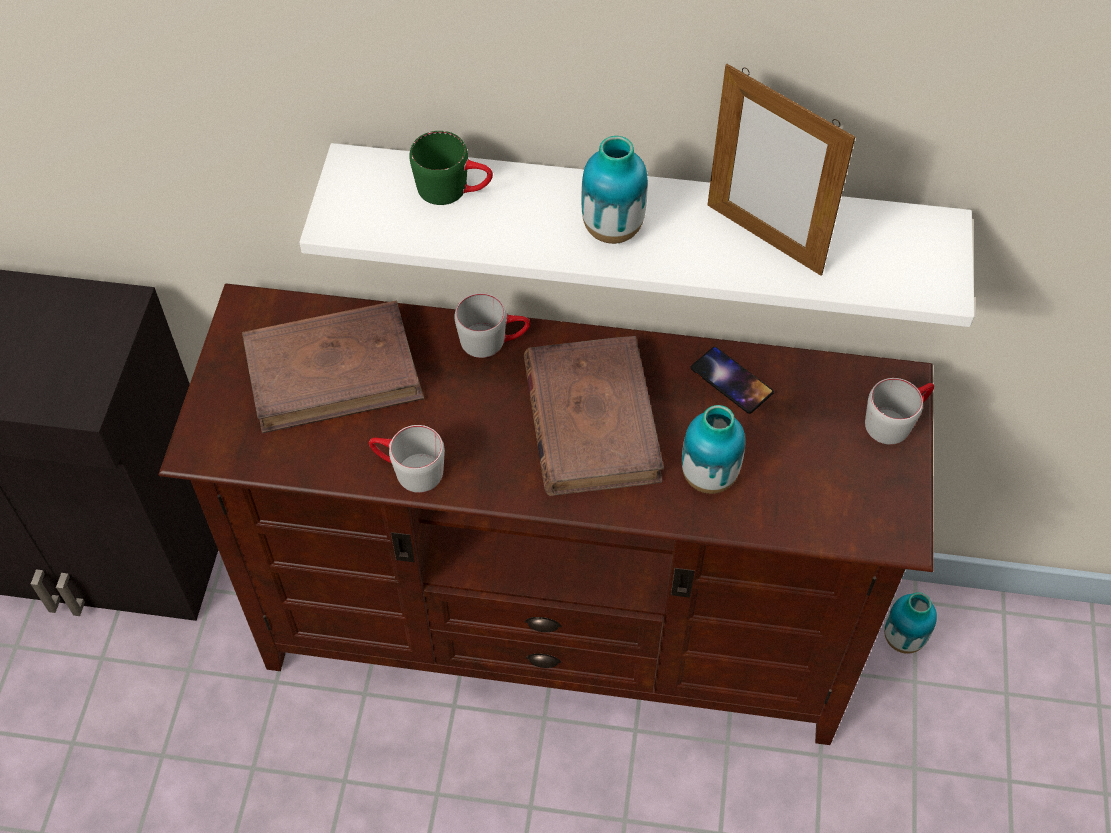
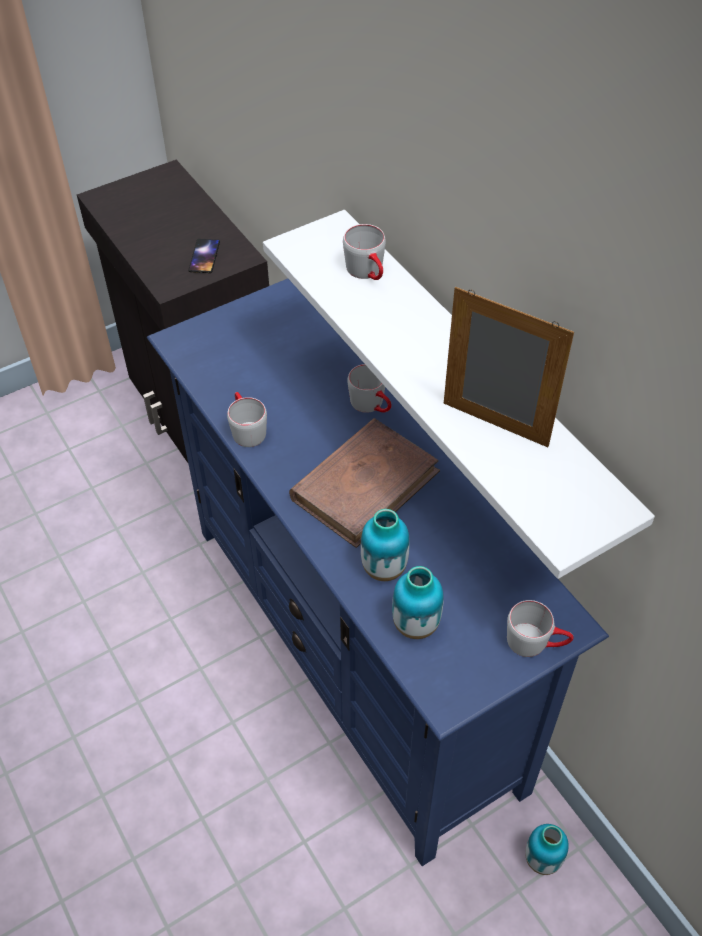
camera: 50 degrees right, 5 degrees down
brown tv stand [158,283,934,745] -> blue tv stand [147,279,609,866]
brown book [242,300,424,433] -> none
green mug [409,131,493,205] -> grey mug [343,224,386,280]
vase [581,136,648,244] -> vase moved to [392,566,444,639]
phone [691,347,774,414] -> phone moved to [188,239,220,273]
picture frame [707,64,855,276] -> picture frame turned 120 degrees clockwise [444,287,574,447]

